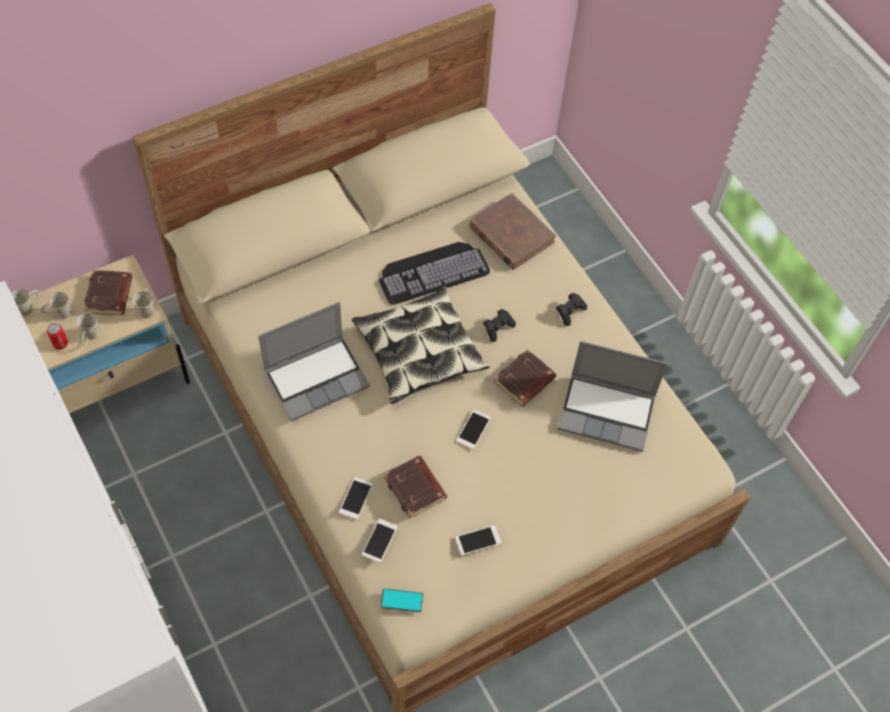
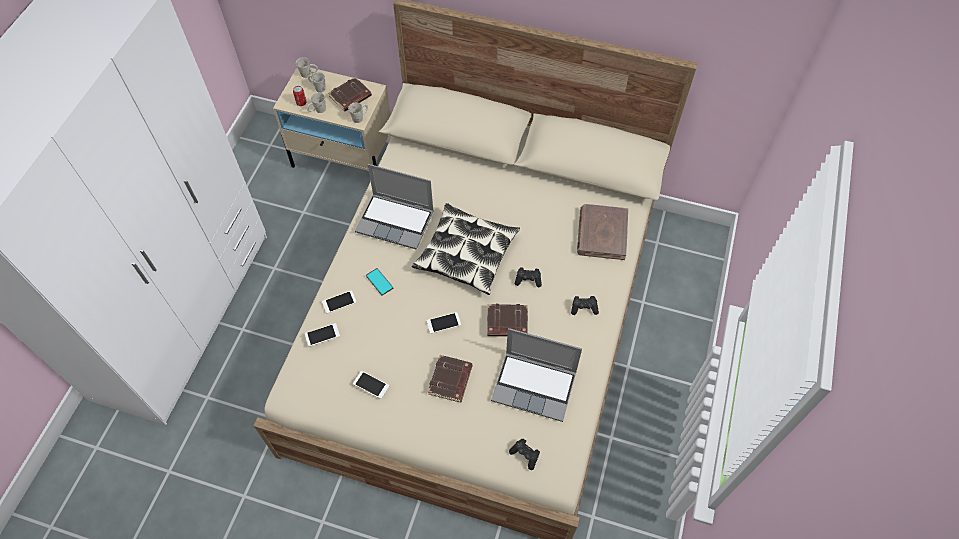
camera: 50 degrees right, 0 degrees up
keyboard [379,242,490,305] -> none
phone [380,589,423,612] -> phone moved to [366,268,393,296]
brown book [384,456,447,519] -> brown book moved to [428,355,473,402]
laptop [557,341,668,452] -> laptop turned 45 degrees counterclockwise [491,328,582,422]
none -> black game controller [509,438,540,470]

